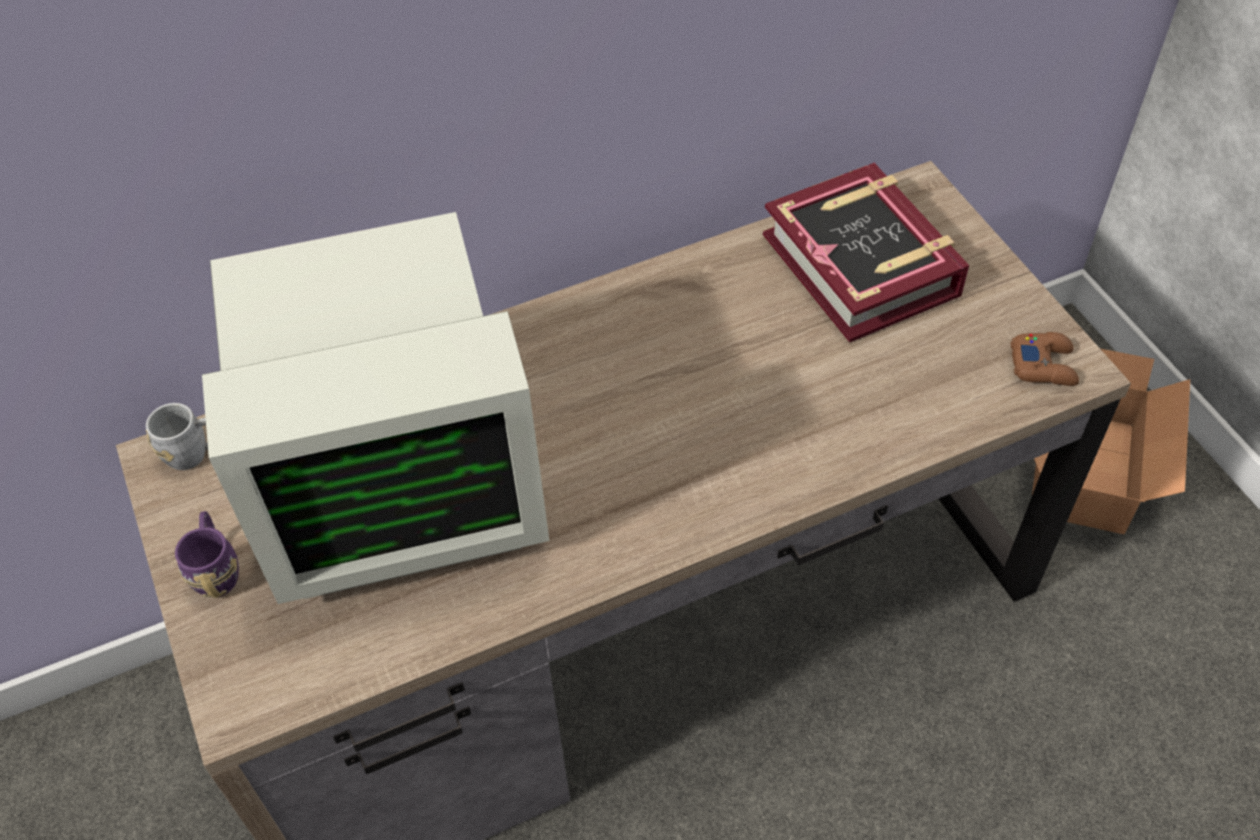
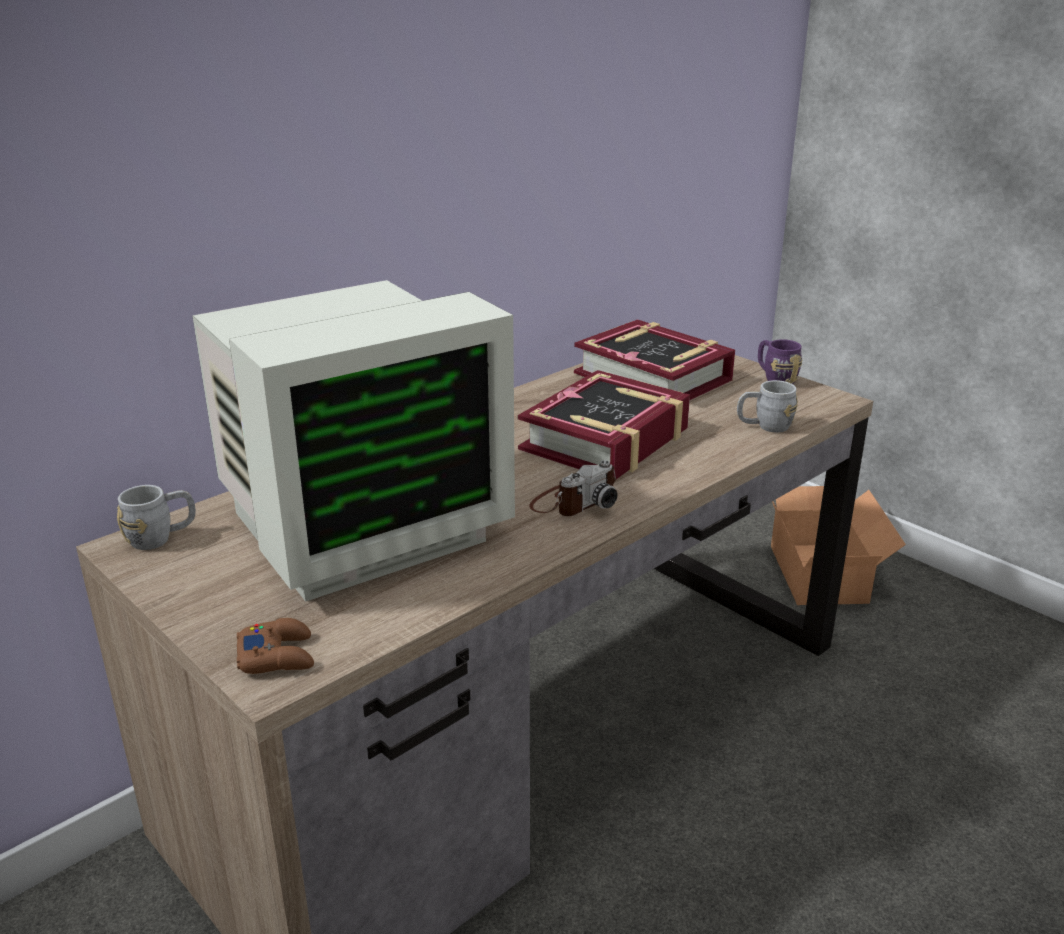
camera: 20 degrees left, 25 degrees down
purple mug [175,511,239,598] -> purple mug moved to [758,339,802,384]
brown game controller [1010,332,1079,386] -> brown game controller moved to [237,618,314,674]
none -> book [518,370,690,479]
none -> camera [529,460,617,516]
none -> grey mug [737,380,798,432]

